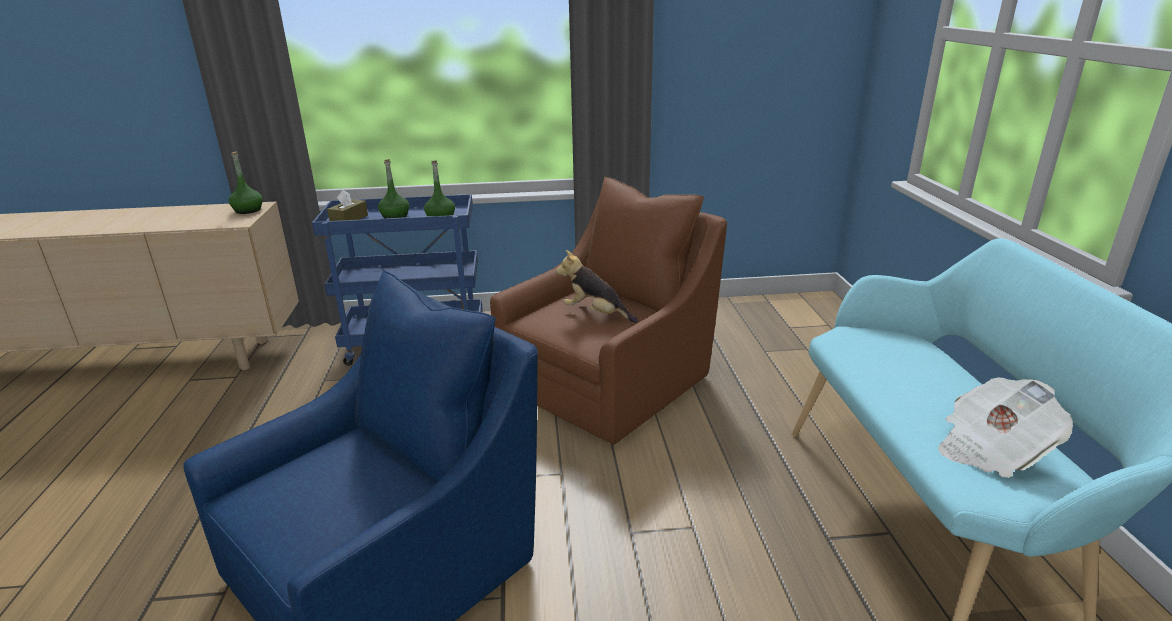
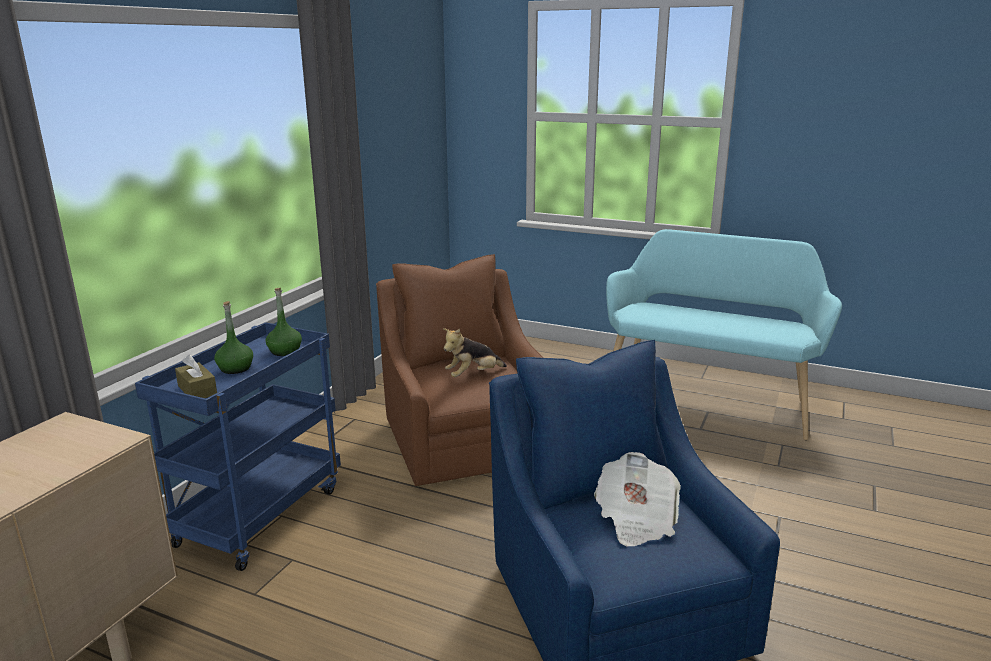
camera: 60 degrees left, 5 degrees down
green bottle [229,152,263,214] -> none
newspaper [938,377,1073,478] -> newspaper moved to [594,452,681,547]

